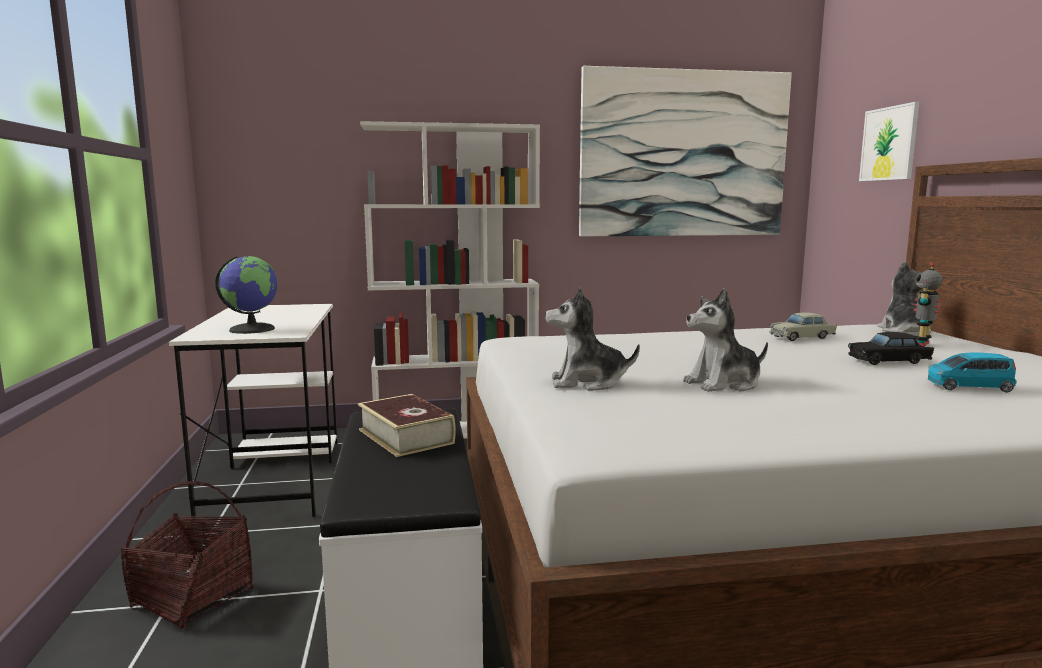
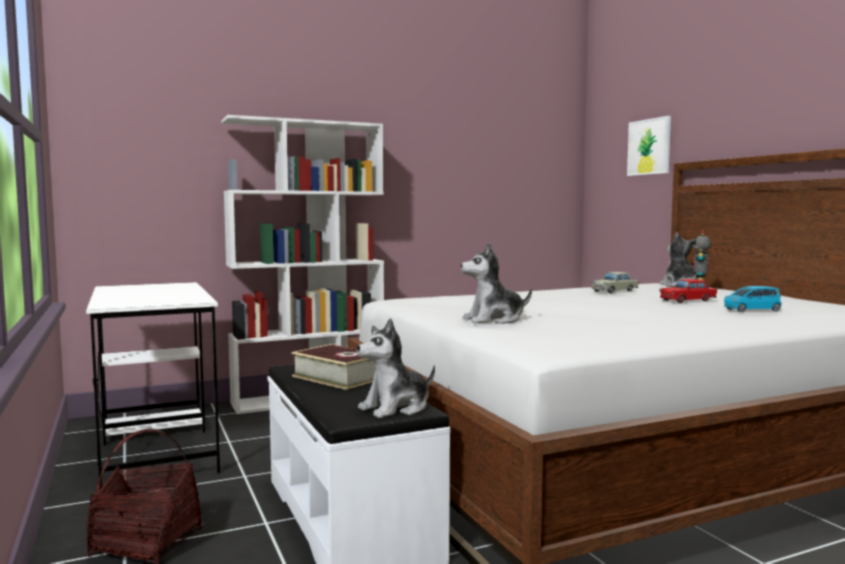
camera: 15 degrees left, 5 degrees down
globe [215,256,277,334] -> none
picture [579,66,792,237] -> none
plush toy [683,288,768,392] -> plush toy moved to [357,318,435,418]
black toy car [848,332,934,365] -> red toy car [659,279,717,303]

